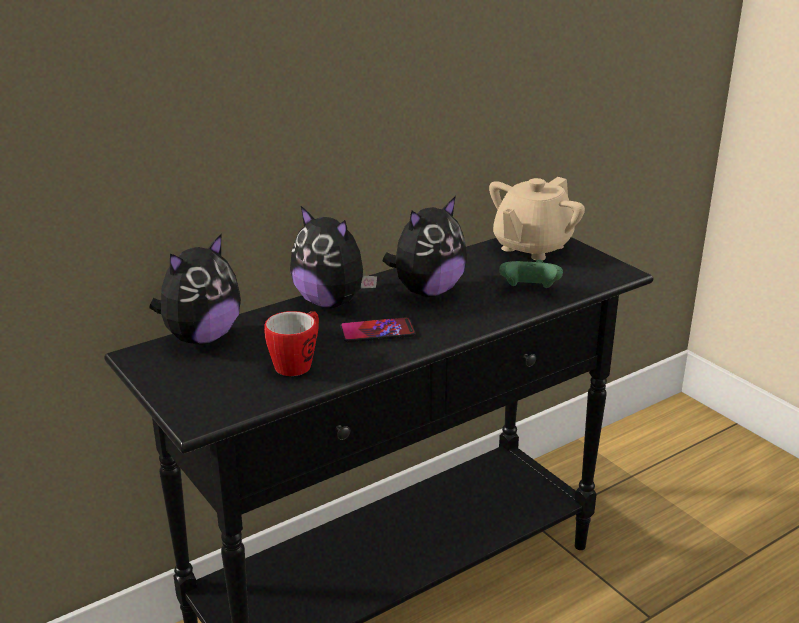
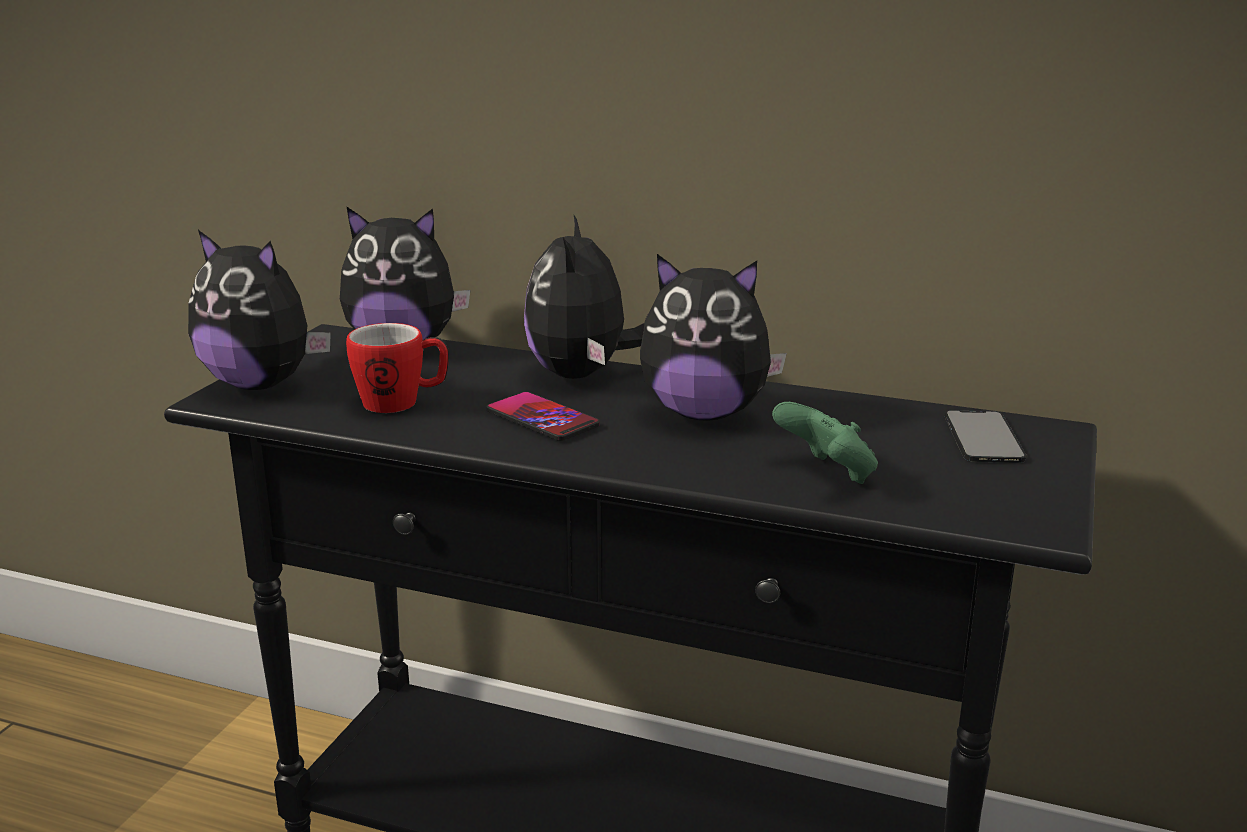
camera: 55 degrees right, 5 degrees down
beige teapot [489,177,585,260] -> phone [945,410,1027,463]
none -> plush toy [188,230,331,390]

